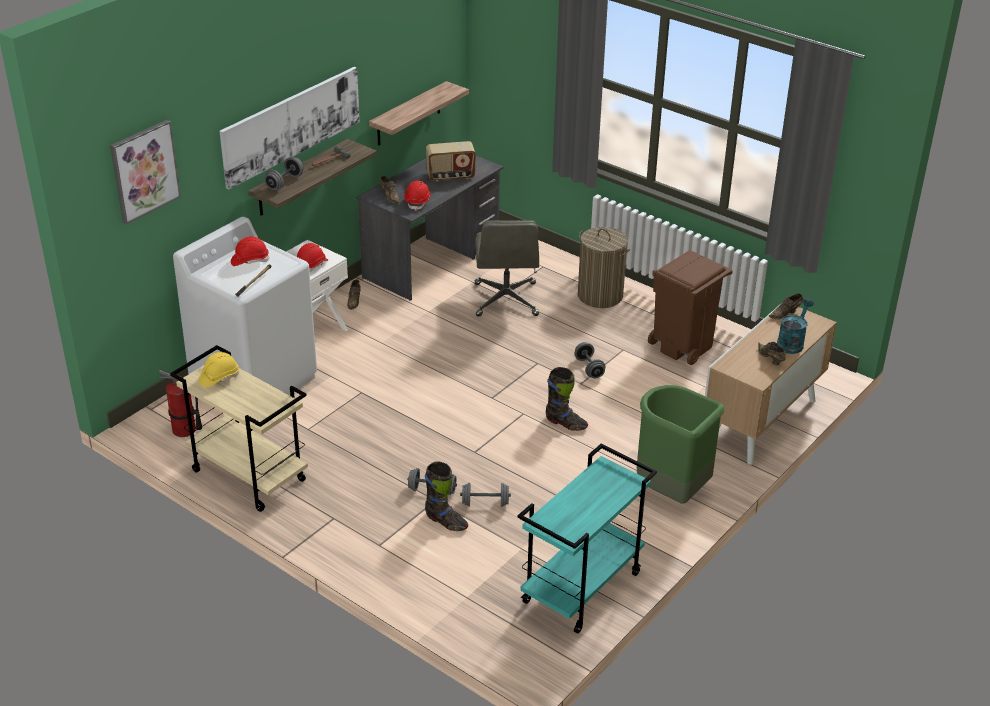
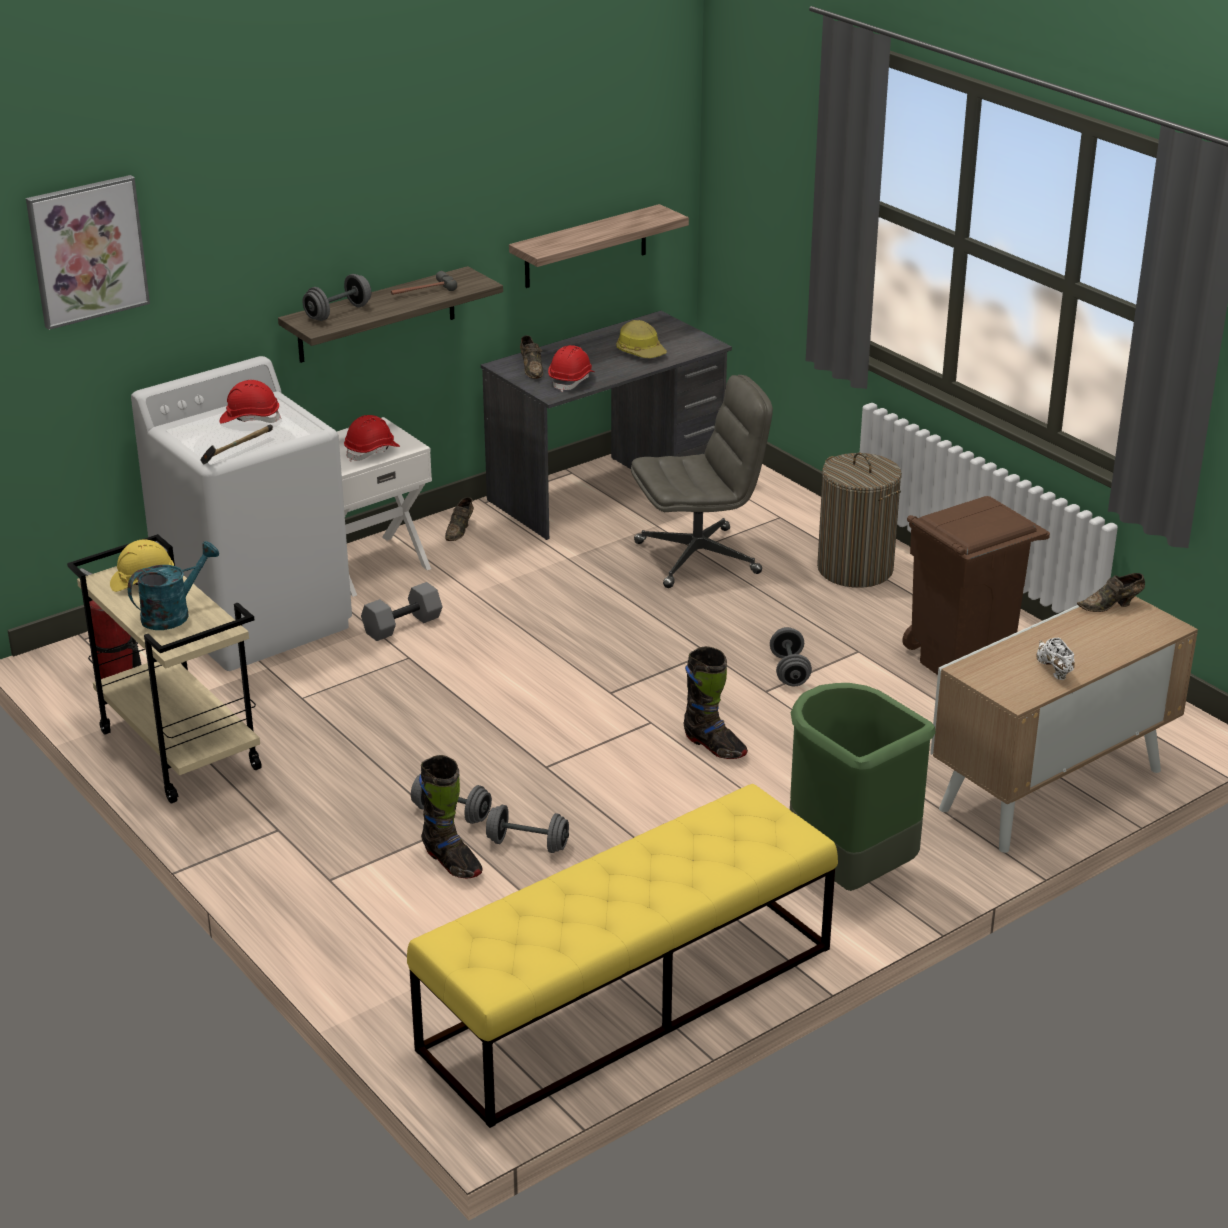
camera: 15 degrees right, 5 degrees down
picture [220,67,360,189] -> none
radio [426,141,476,181] -> hard hat [616,320,667,358]
grey office chair [475,220,539,317] -> grey office chair turned 120 degrees counterclockwise [631,375,773,588]
turquoise cart [518,444,657,634] -> yellow bench [407,784,838,1128]
brown shoe [758,342,786,365] -> white shoe [1037,638,1075,680]
turquoise watering can [777,298,814,354] -> turquoise watering can moved to [128,541,219,630]
none -> grey dumbbell [361,582,442,641]

